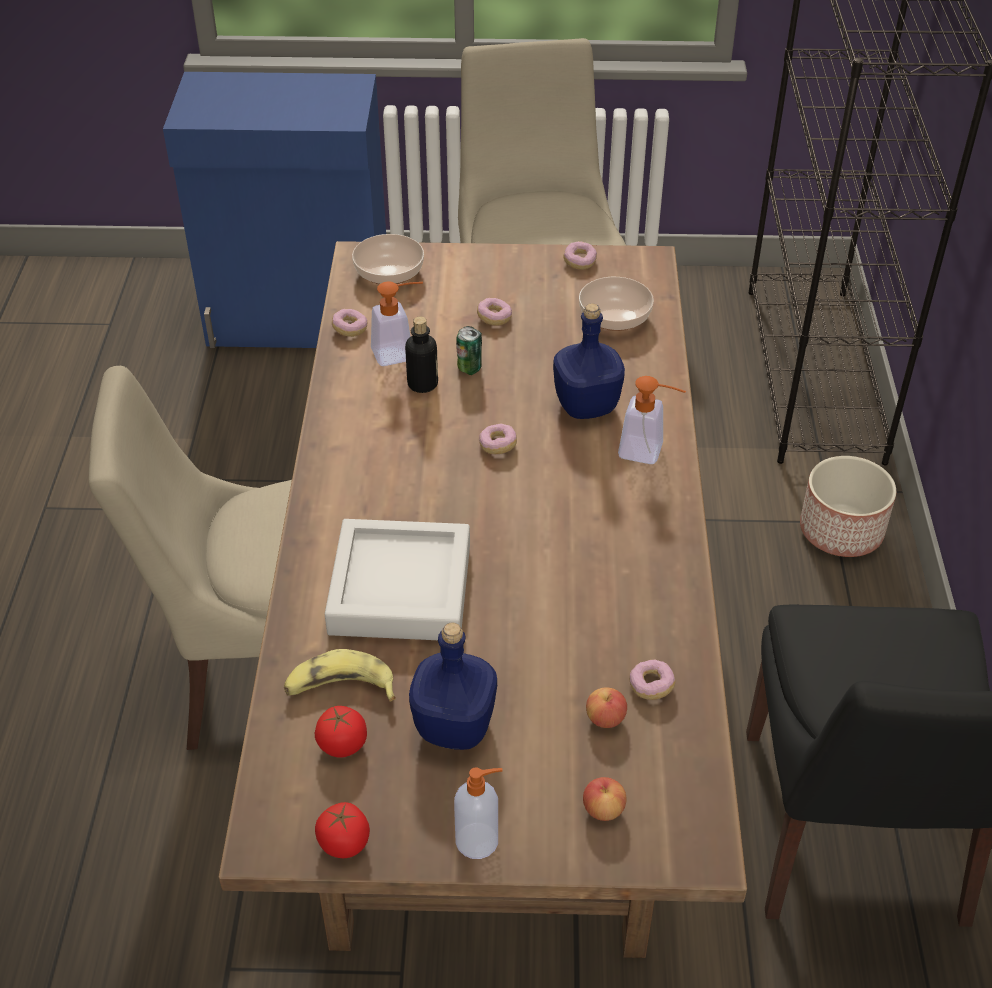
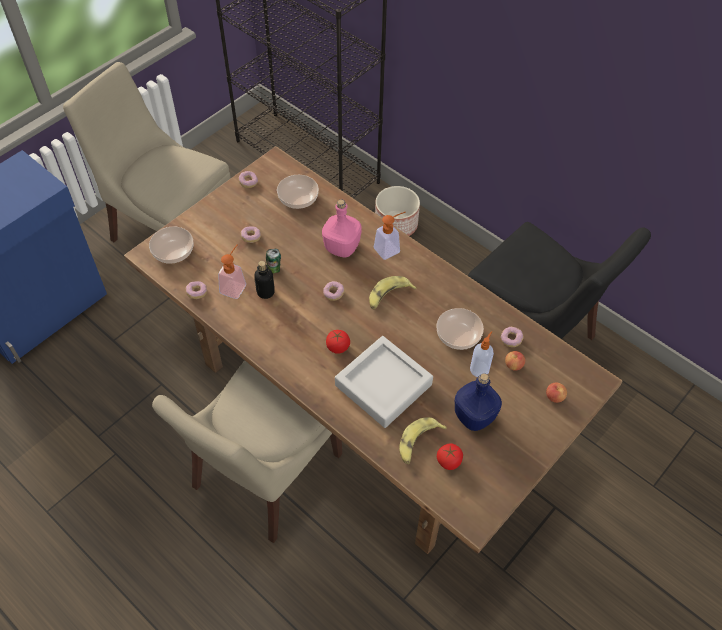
camera: 50 degrees left, 10 degrees up
tomato [315,802,370,858] -> tomato moved to [326,330,350,354]
soap dispenser [454,767,503,859] -> soap dispenser moved to [470,331,494,377]
blue bottle [553,303,625,419] -> pink bottle [322,200,362,258]
none -> banana [369,276,417,310]
none -> bowl [437,308,484,350]

